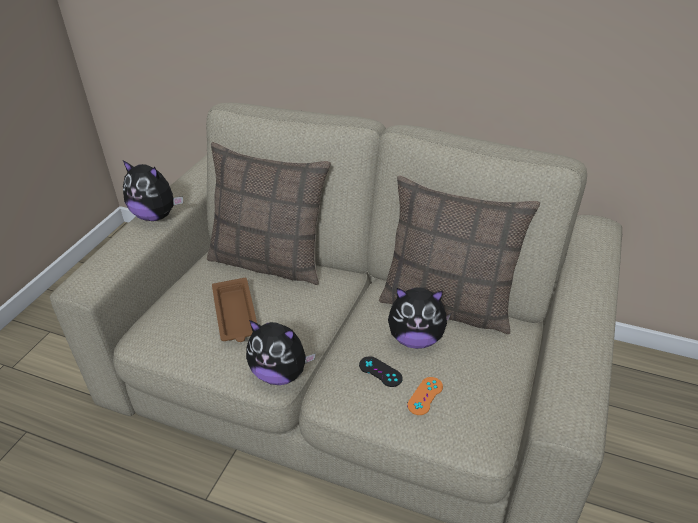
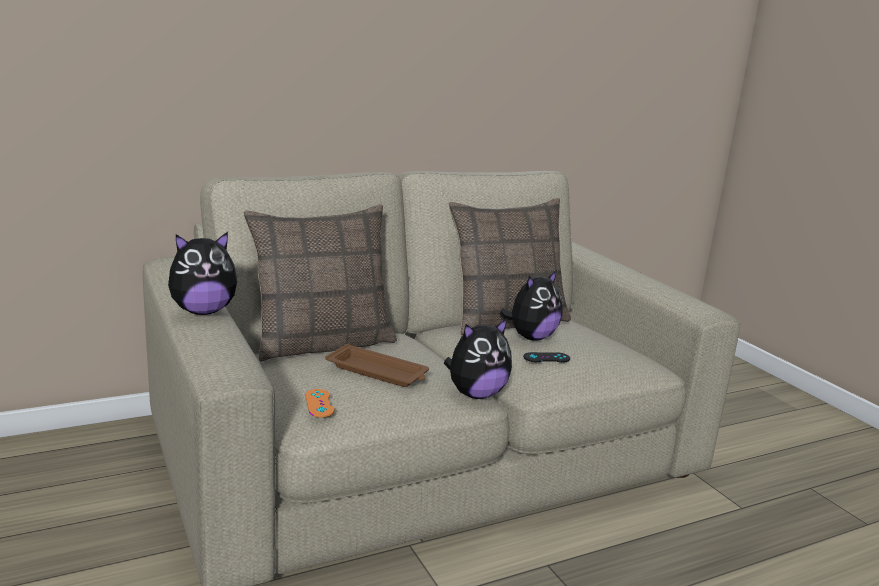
camera: 50 degrees left, 20 degrees down
orange game controller [407,377,443,415] -> orange game controller moved to [305,389,334,417]

